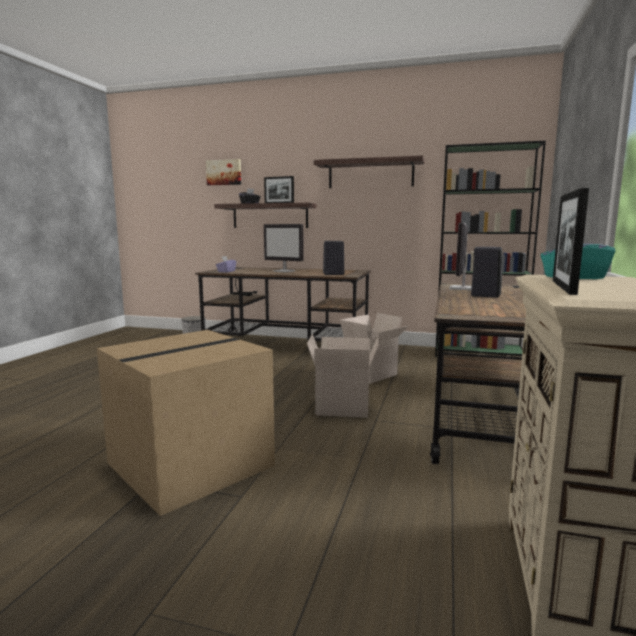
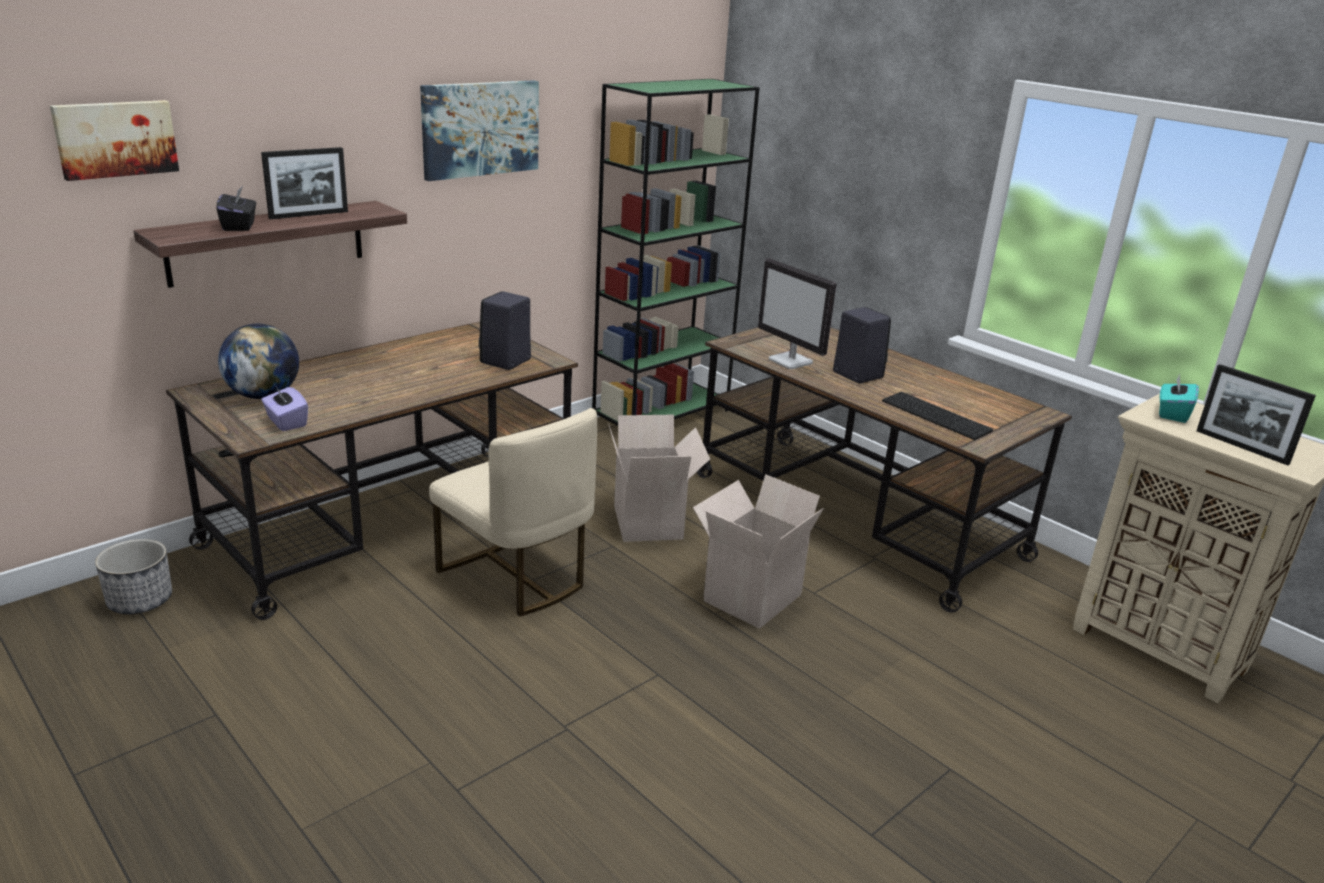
camera: 60 degrees left, 15 degrees up
cardboard box [97,330,275,516] -> none
monitor [264,224,304,273] -> none
shelf [314,155,425,188] -> picture [420,80,539,181]
none -> globe [218,324,299,399]
none -> beige chair [429,408,597,617]
none -> keyboard [882,392,993,440]

